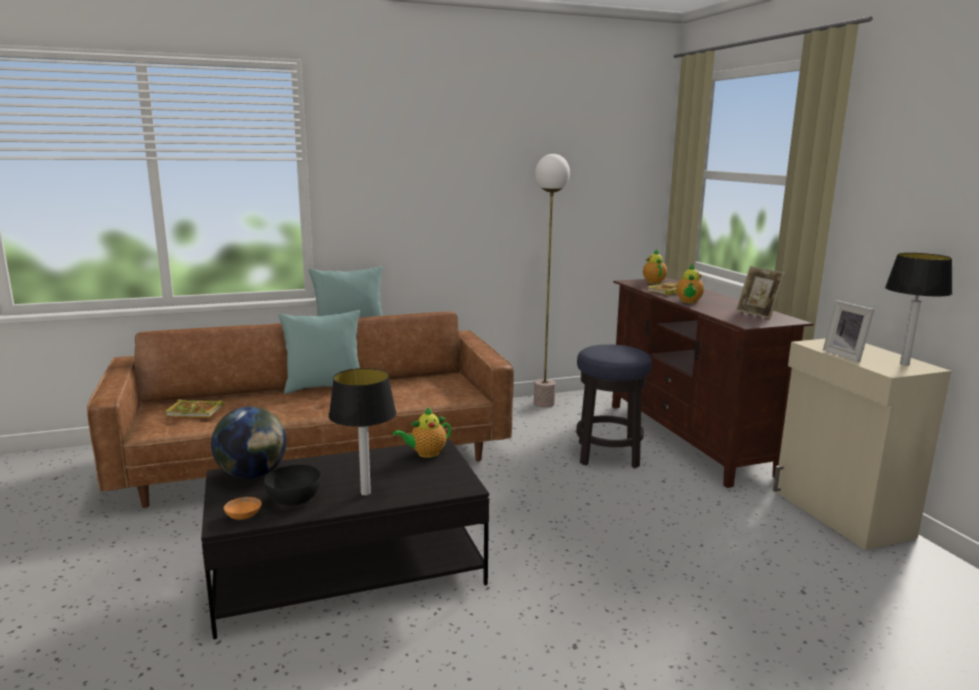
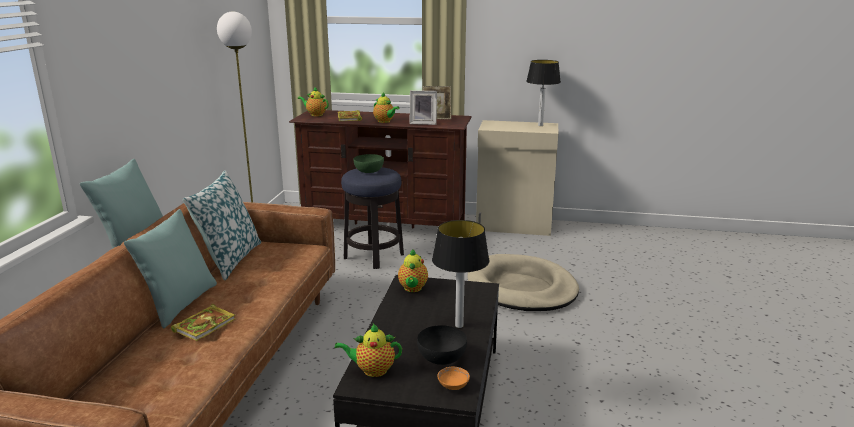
camera: 60 degrees left, 5 degrees up
book [165,399,224,417] -> book moved to [171,304,236,341]
globe [211,407,287,479] -> teapot [335,324,402,377]
picture frame [823,300,875,362] -> picture frame moved to [410,90,437,125]
none -> pillow [183,170,261,280]
none -> green bowl [354,154,384,173]
none -> beige dog bed [468,254,579,311]

